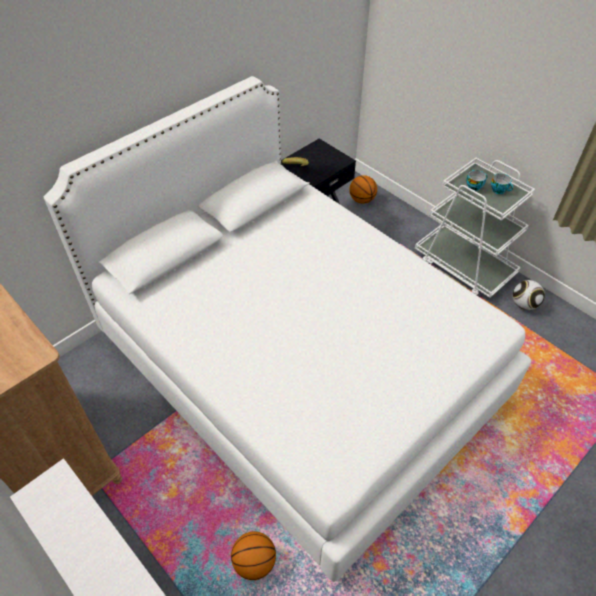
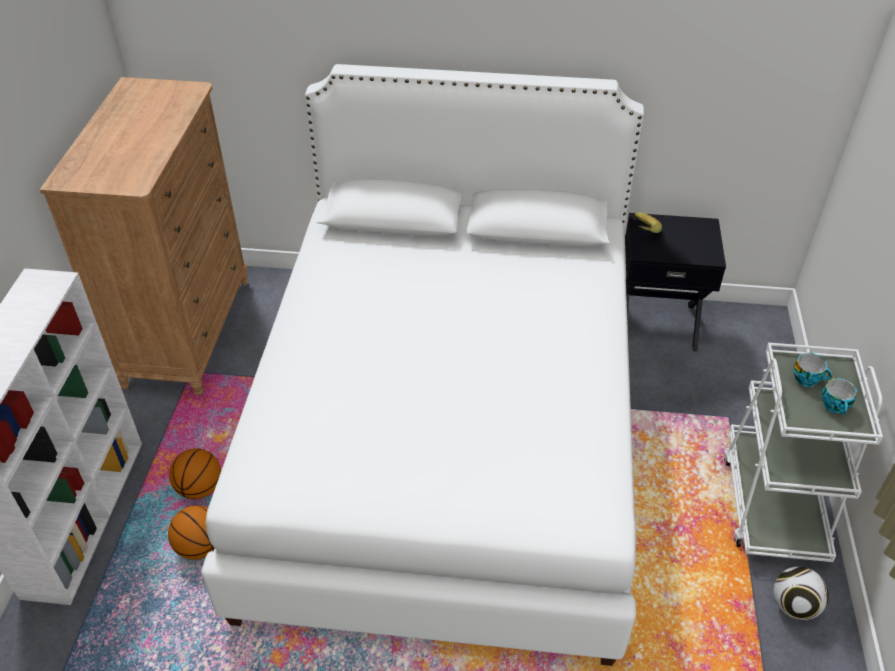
camera: 50 degrees right, 5 degrees down
basketball [349,175,377,204] -> basketball moved to [169,448,221,499]

